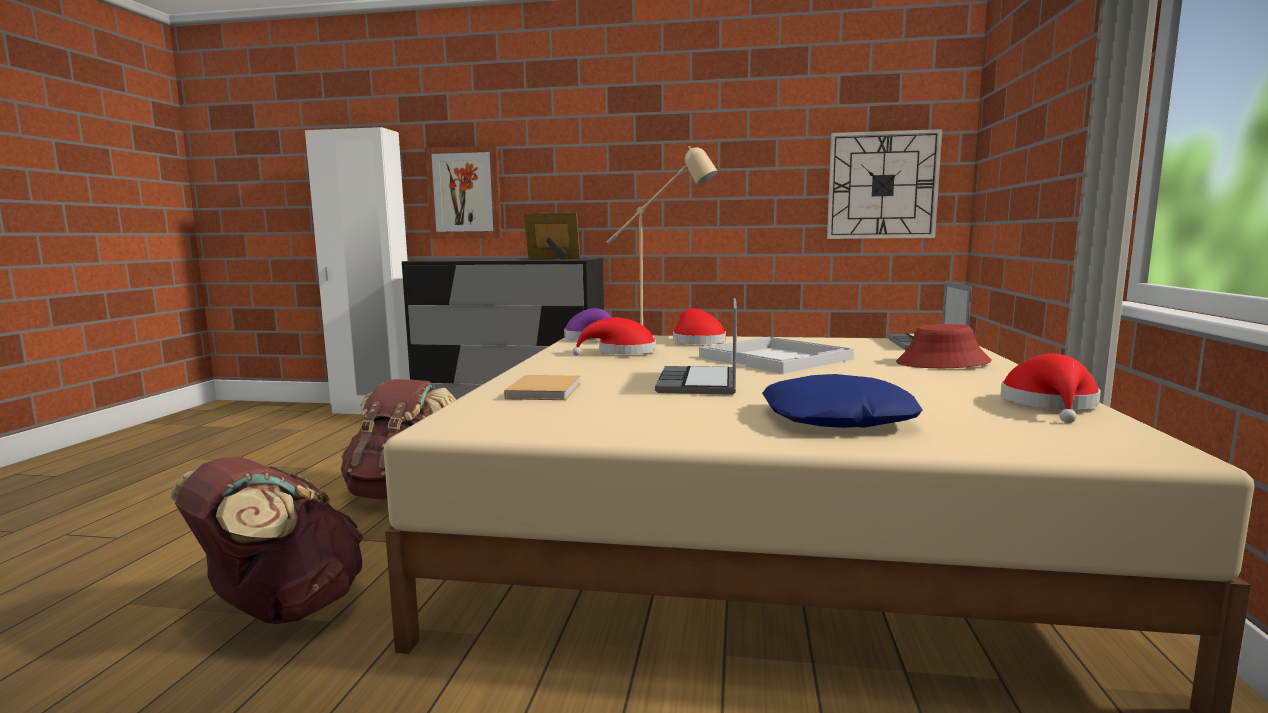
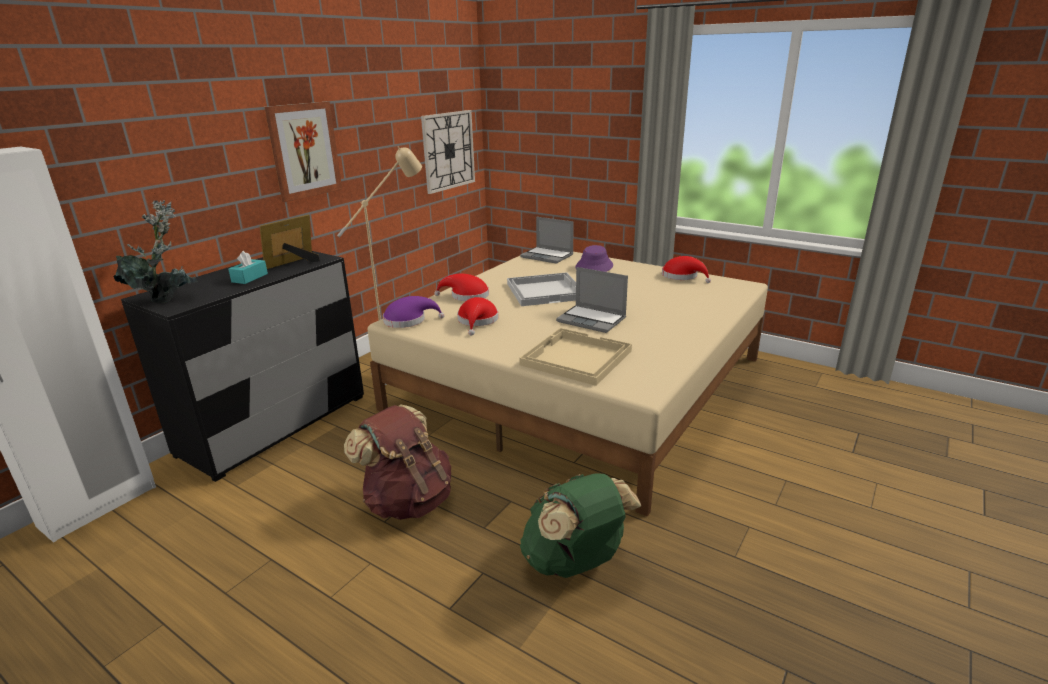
camera: 65 degrees left, 15 degrees up
brown backpack [171,457,364,624] -> green backpack [520,473,641,578]
picture [425,145,502,239] -> picture moved to [264,102,342,202]
beige book [504,375,581,400] -> beige tray [519,328,632,386]
blue pillow [762,374,923,428] -> none
red hat [896,324,992,368] -> purple hat [576,245,613,272]
none -> potted plant [113,200,197,303]
none -> turquoise tissue box [228,251,268,284]

